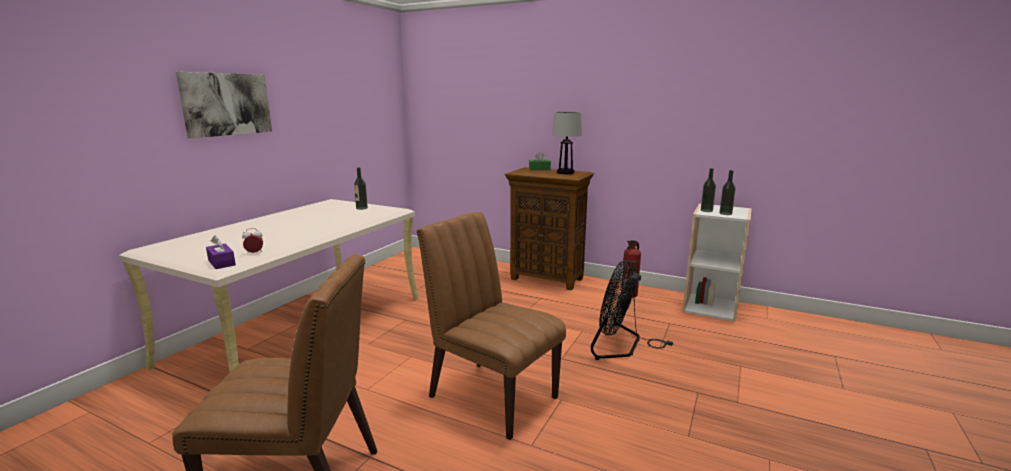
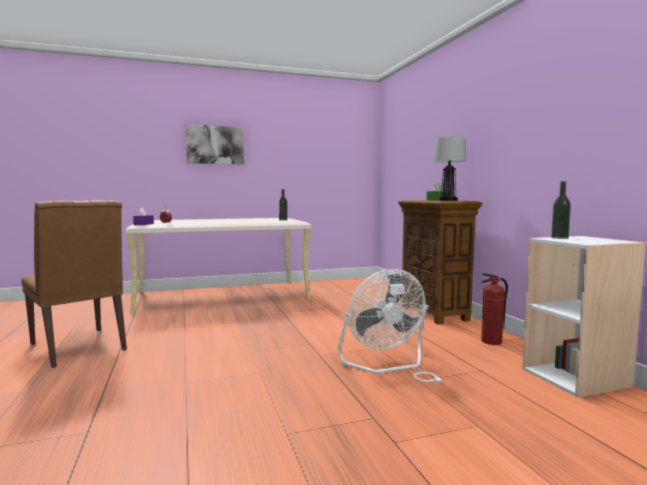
camera: 45 degrees right, 10 degrees down
brown chair [417,212,566,440] -> none
black fan [591,260,674,360] -> white fan [338,269,442,384]
bottle [719,170,736,215] -> none

